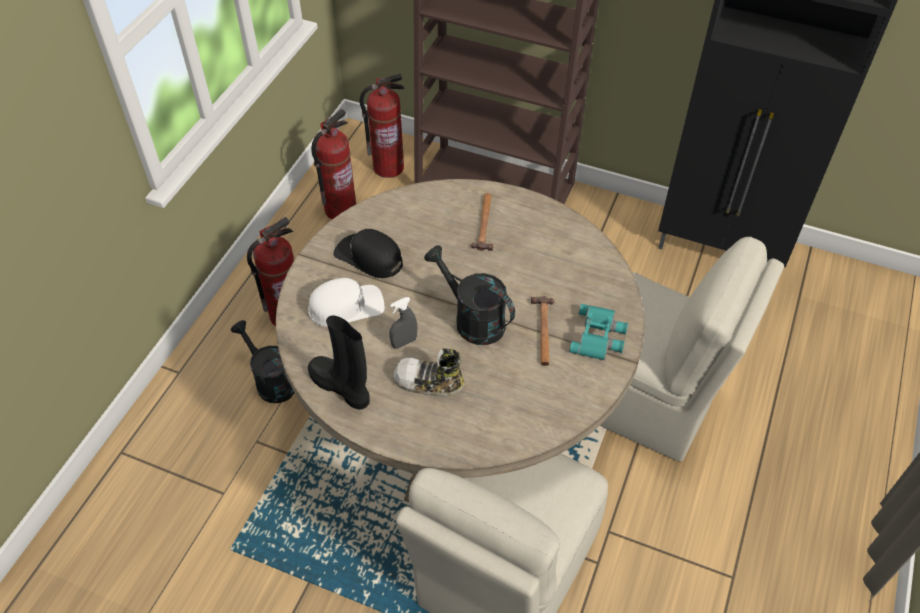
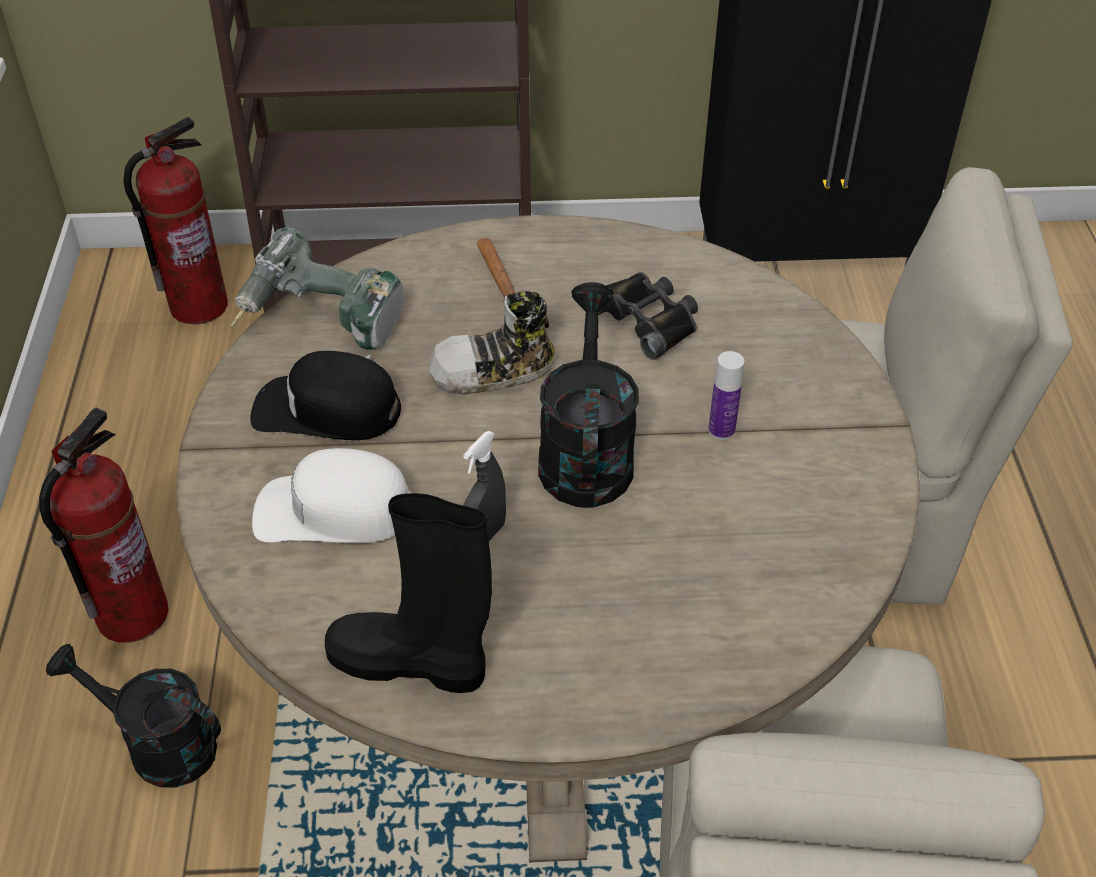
camera: 25 degrees left, 5 degrees down
white cap [308,278,385,327] -> white cap turned 135 degrees counterclockwise [252,448,411,543]
fire extinguisher [311,109,356,219] -> none
shoe [394,348,465,396] -> shoe moved to [429,291,556,395]
black watering can [424,245,515,345] -> black watering can turned 75 degrees clockwise [538,282,639,508]
hammer [531,296,554,366] -> bottle [708,351,744,440]
turquoise binoculars [569,304,628,360] -> none
none -> power drill [230,227,404,360]
none -> black binoculars [598,272,698,360]

